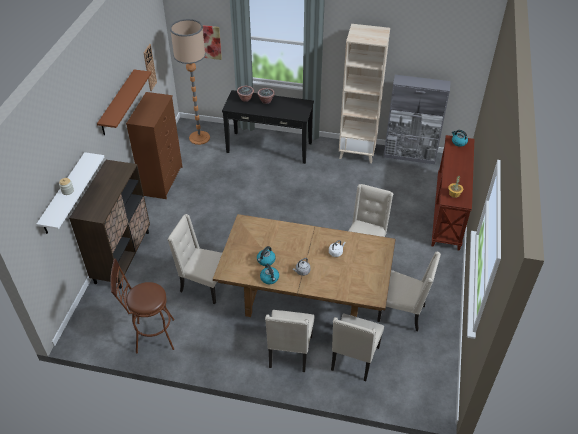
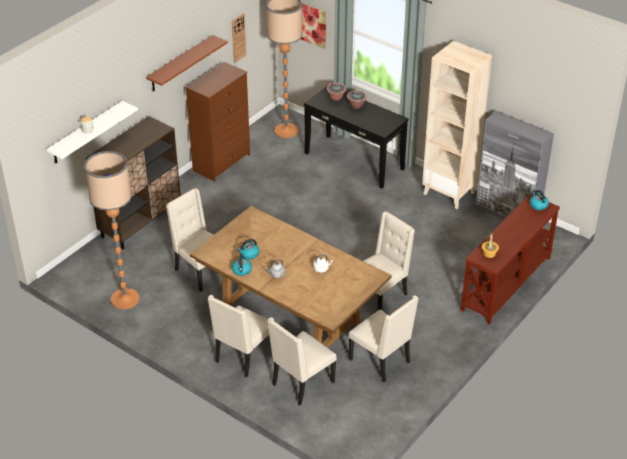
camera: 25 degrees right, 5 degrees down
brown stool [110,258,174,354] -> floor lamp [84,151,140,309]

